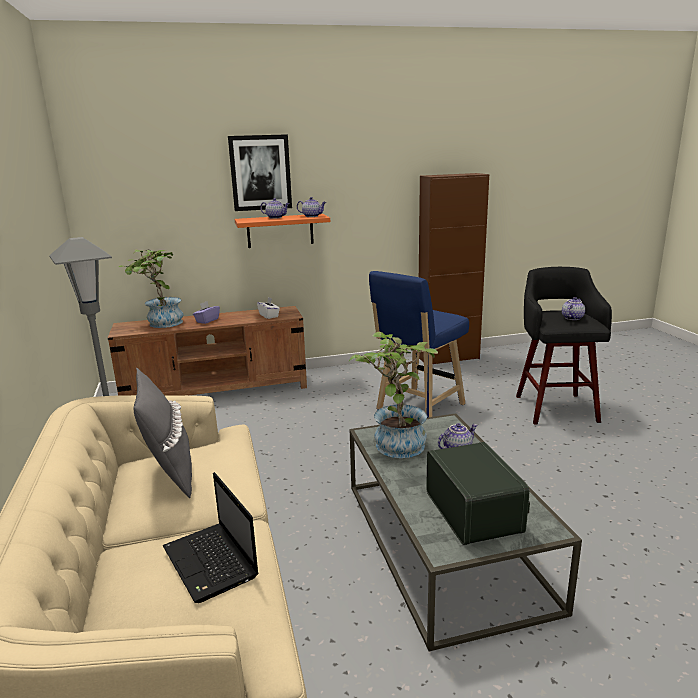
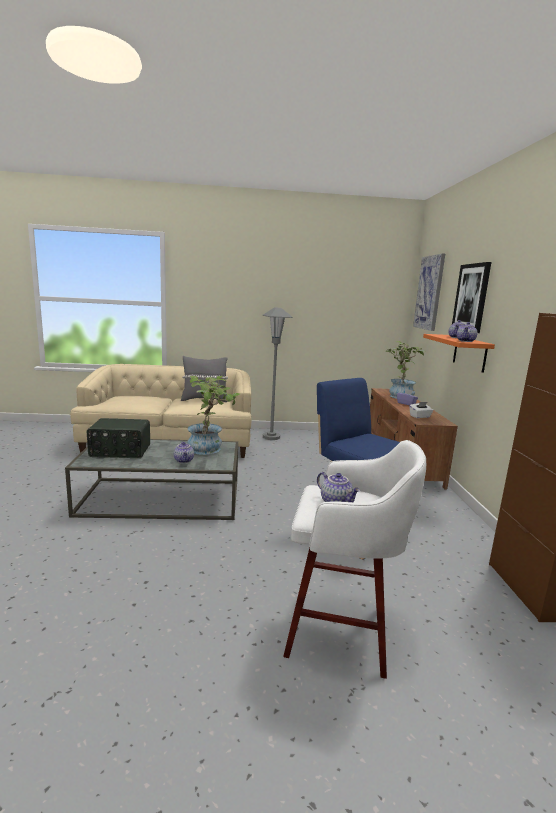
camera: 100 degrees right, 5 degrees down
laptop [163,472,259,603] -> none
black stool [516,267,612,425] -> white stool [283,440,426,679]
none -> picture [413,253,445,331]

